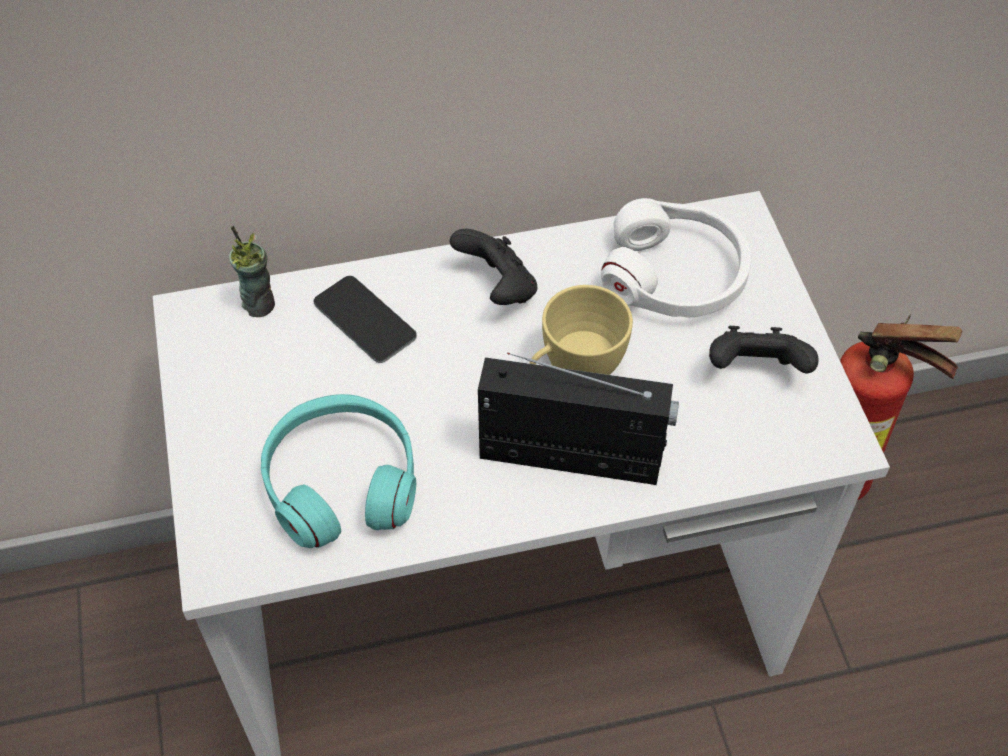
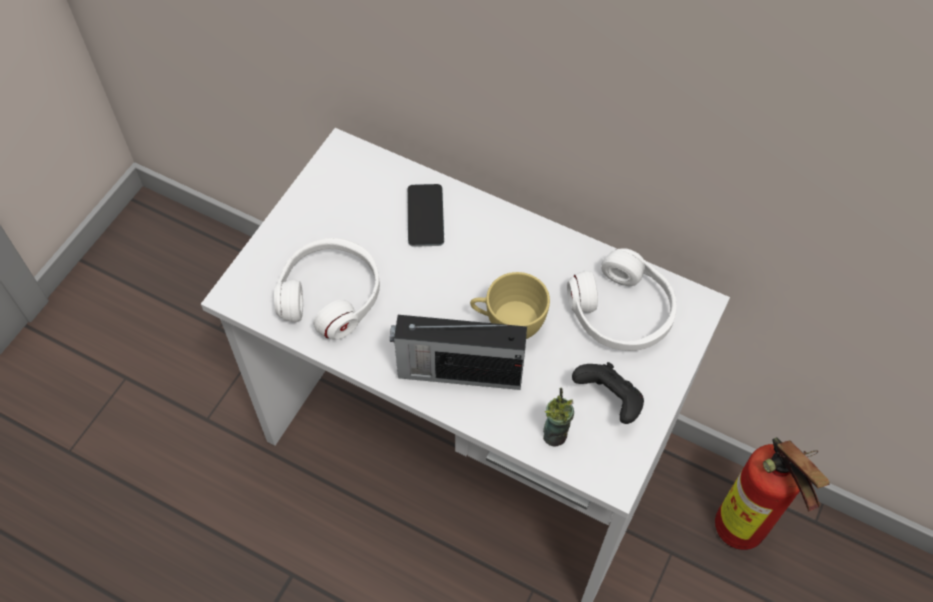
camera: 40 degrees right, 5 degrees up
cup [229,226,275,317] -> cup moved to [543,387,574,446]
turquoise headphones [261,394,416,548] -> white headphones [274,238,380,339]
black game controller [450,229,537,305] -> none
radio [478,353,679,485] -> radio turned 135 degrees clockwise [390,315,527,390]

